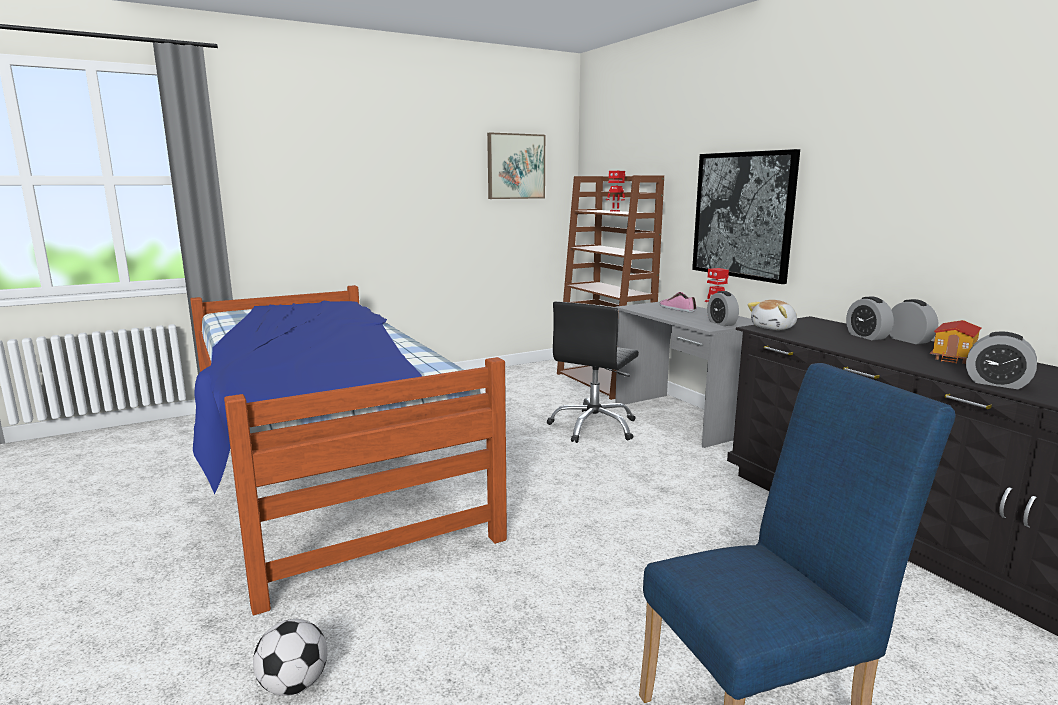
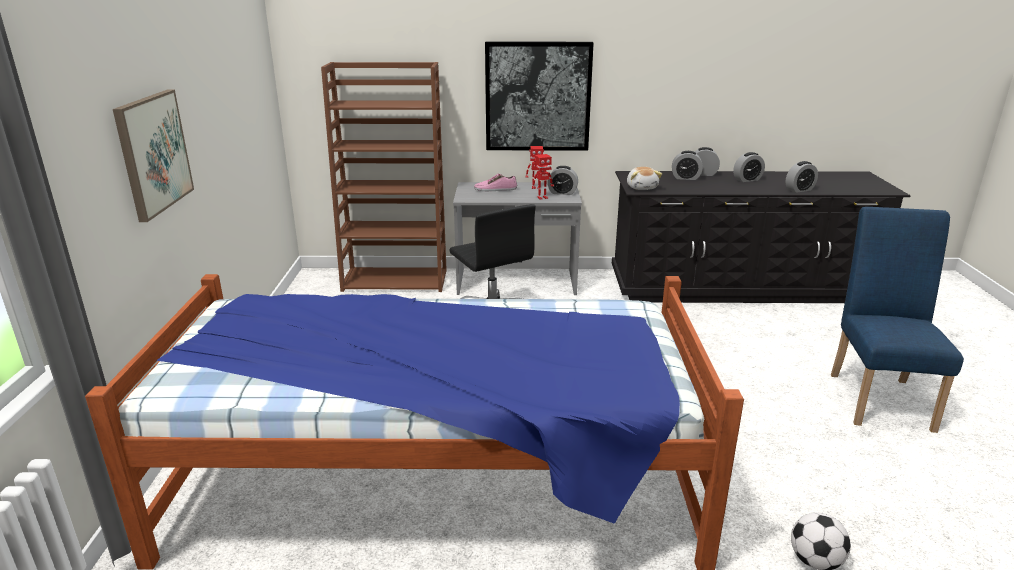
camera: 60 degrees left, 10 degrees up
picture [487,132,545,199] -> picture moved to [113,90,194,222]
toy robot [606,171,625,212] -> toy robot moved to [532,154,554,200]
toy house [930,320,981,364] -> alarm clock [733,152,765,182]

